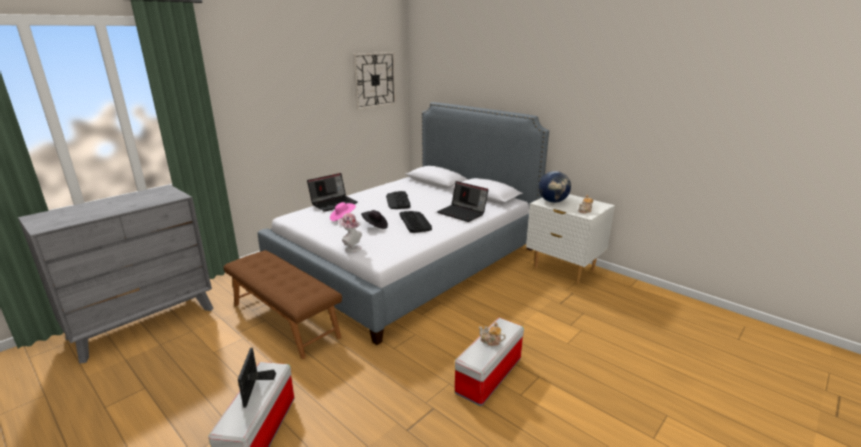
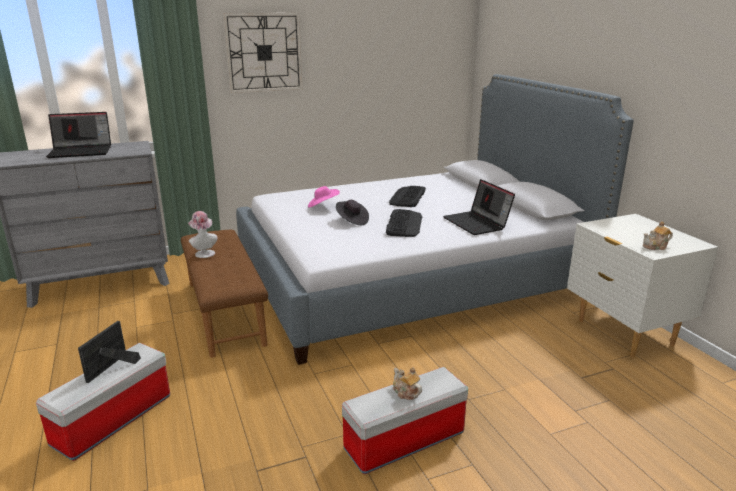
camera: 25 degrees right, 0 degrees up
laptop [307,173,358,212] -> laptop moved to [46,112,111,158]
hat [339,213,362,252] -> hat moved to [188,211,218,258]
wall clock [353,52,396,110] -> wall clock moved to [223,13,302,93]
globe [538,171,571,203] -> none

